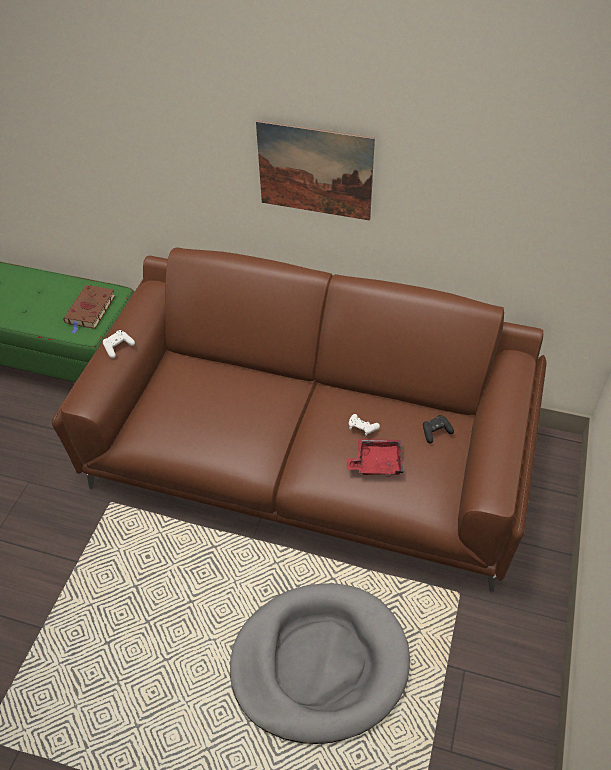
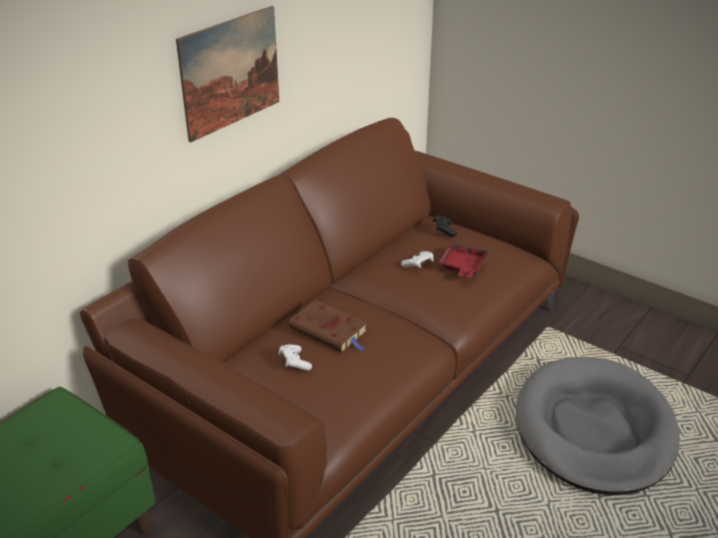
camera: 70 degrees left, 15 degrees down
brown book [63,285,116,333] -> brown book moved to [288,300,367,353]
white game controller [103,330,135,358] -> white game controller moved to [279,344,312,371]

